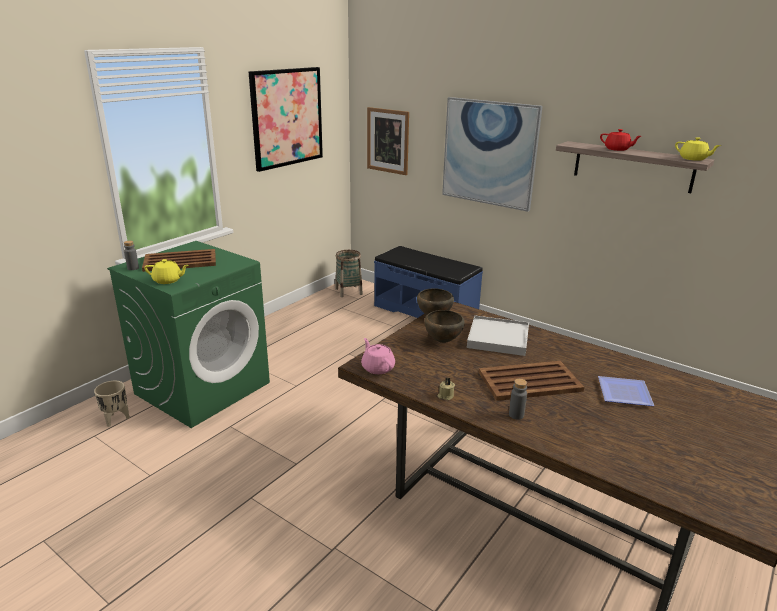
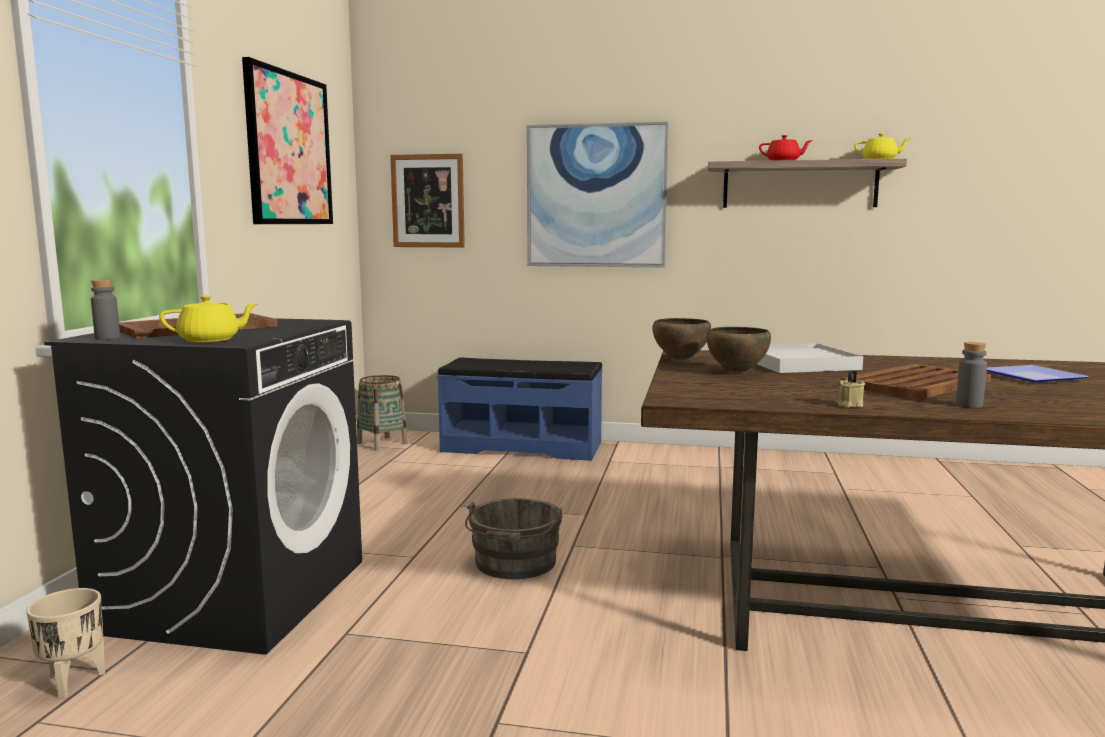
camera: 25 degrees left, 15 degrees down
green washing machine [107,241,270,428] -> black washing machine [44,318,362,655]
pink teapot [361,338,395,374] -> none
none -> grey bucket [465,498,563,579]

